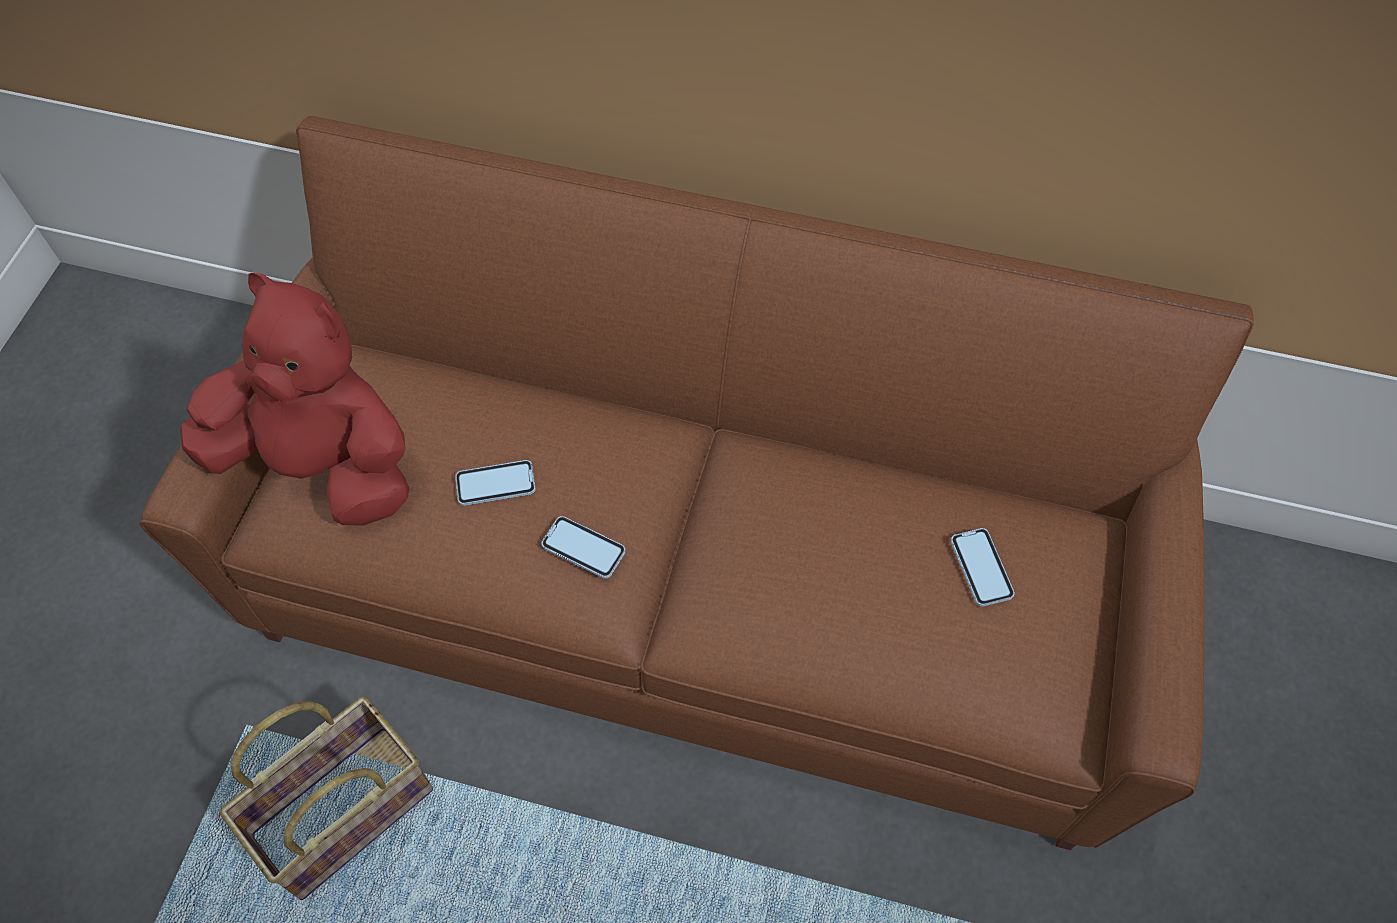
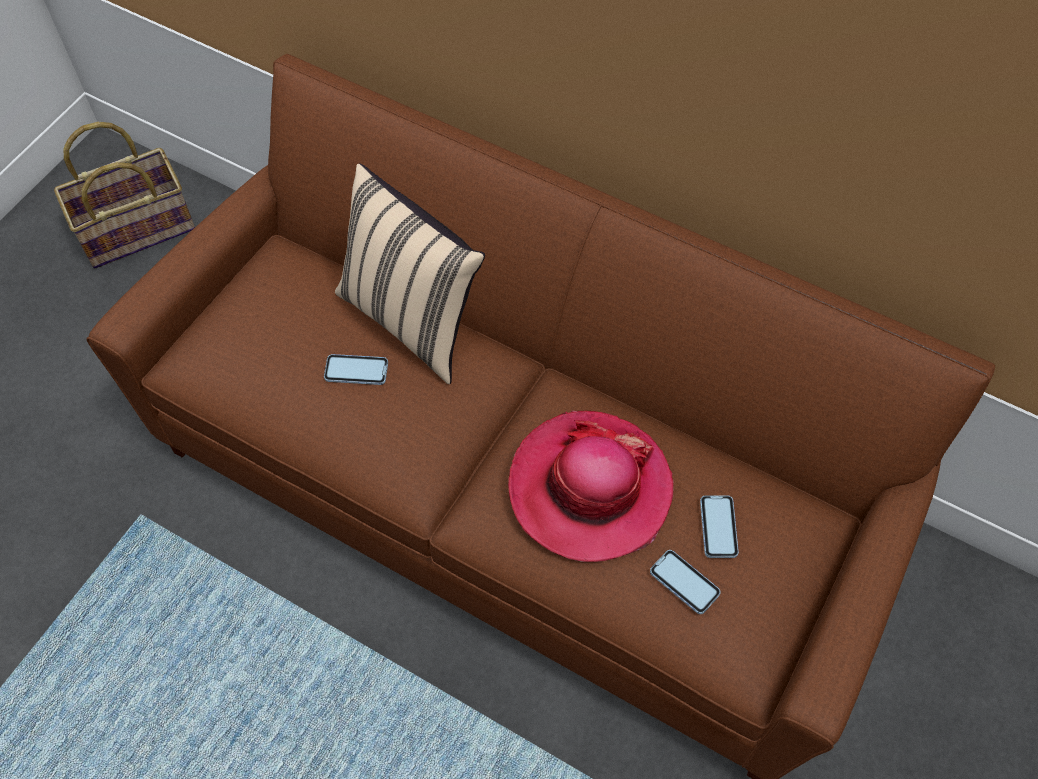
camera: 15 degrees right, 0 degrees up
red plush toy [180,273,409,526] -> none
basket [220,697,433,900] -> basket moved to [54,122,195,268]
phone [542,516,626,579] -> phone moved to [650,550,721,614]
none -> beige pillow [335,163,485,384]
none -> hat [508,410,674,562]

